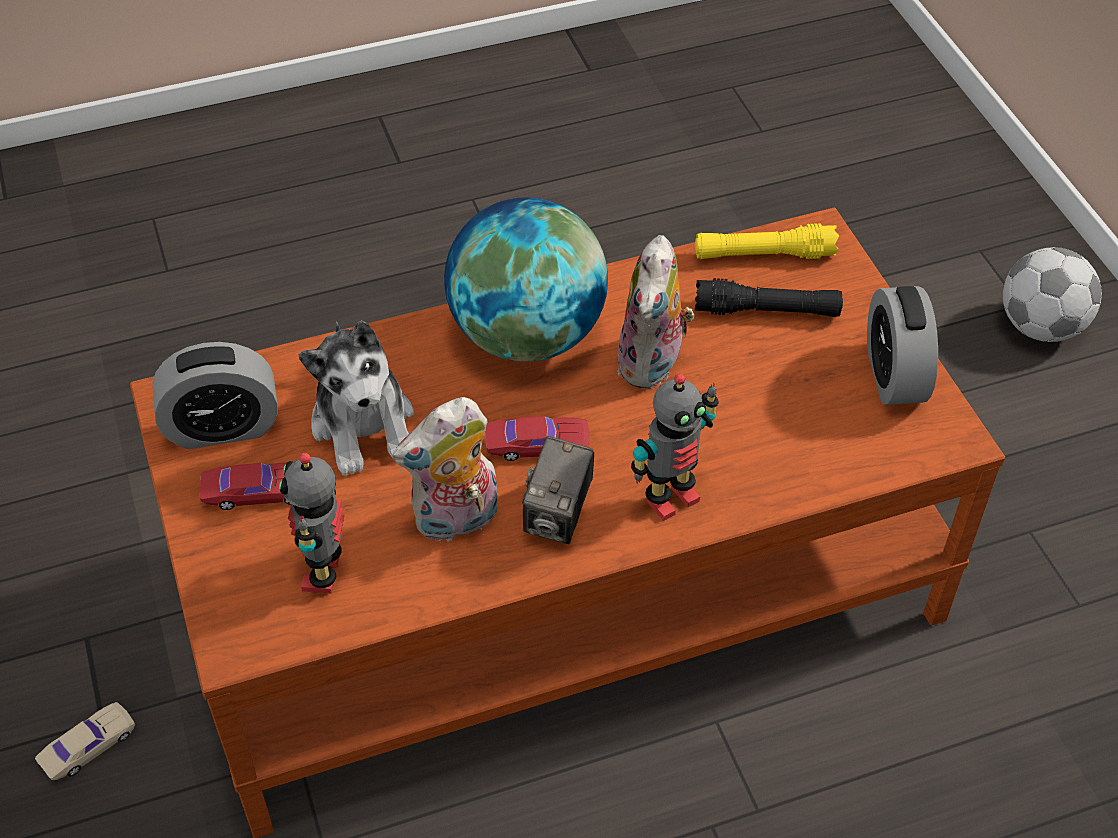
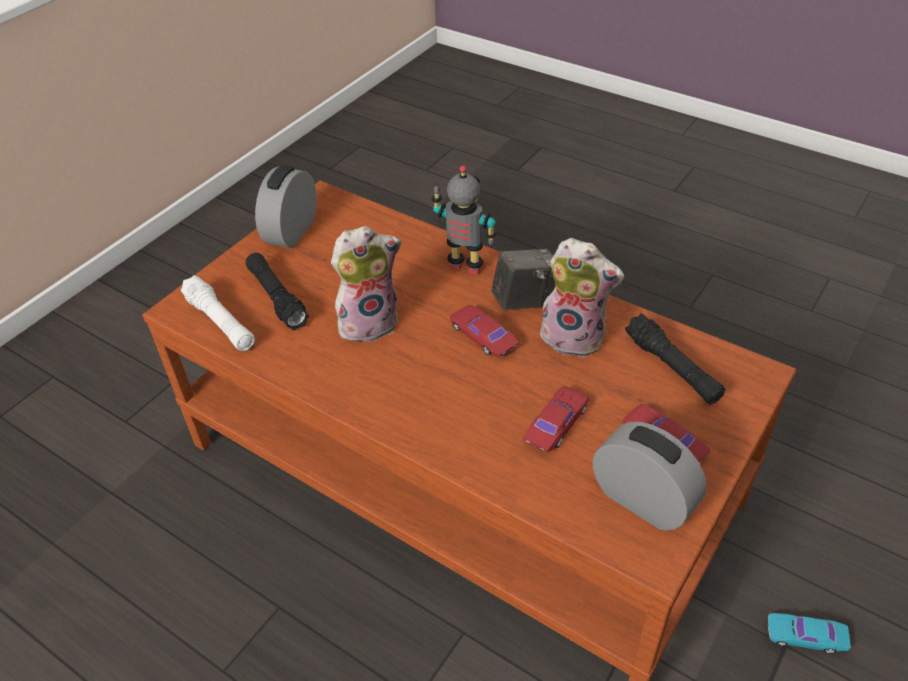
camera: 125 degrees left, 5 degrees down
beige toy car [35,702,135,780] -> turquoise toy car [768,613,851,654]
toy robot [279,453,344,594] -> black flashlight [625,313,726,404]
plush toy [298,320,414,476] -> red toy car [523,386,589,452]
globe [444,197,608,362] -> none
yellow flashlight [695,223,839,259] -> white flashlight [181,275,255,351]
alarm clock [867,286,938,405] -> alarm clock turned 150 degrees clockwise [255,165,317,248]
football [1003,247,1102,342] -> none

